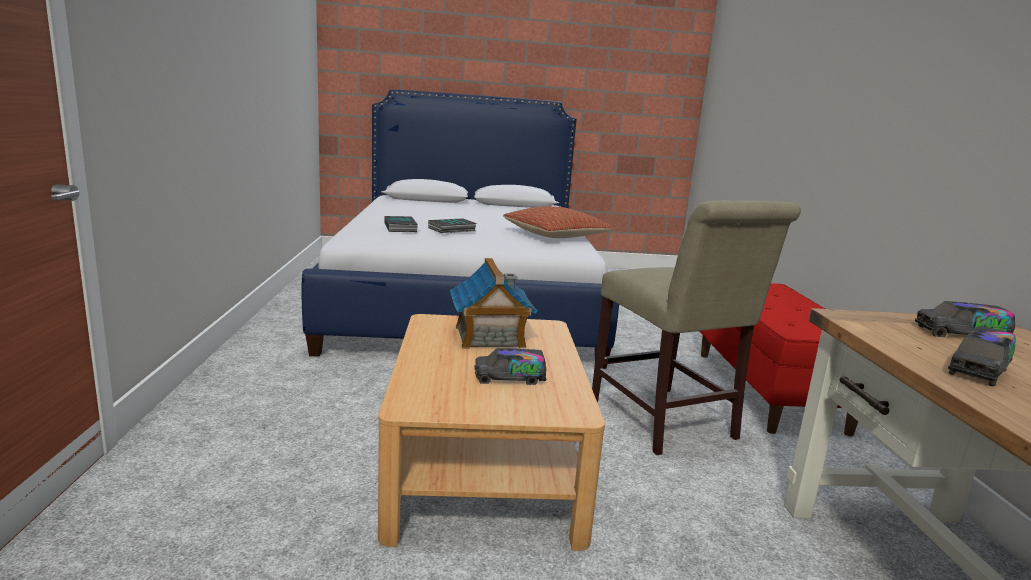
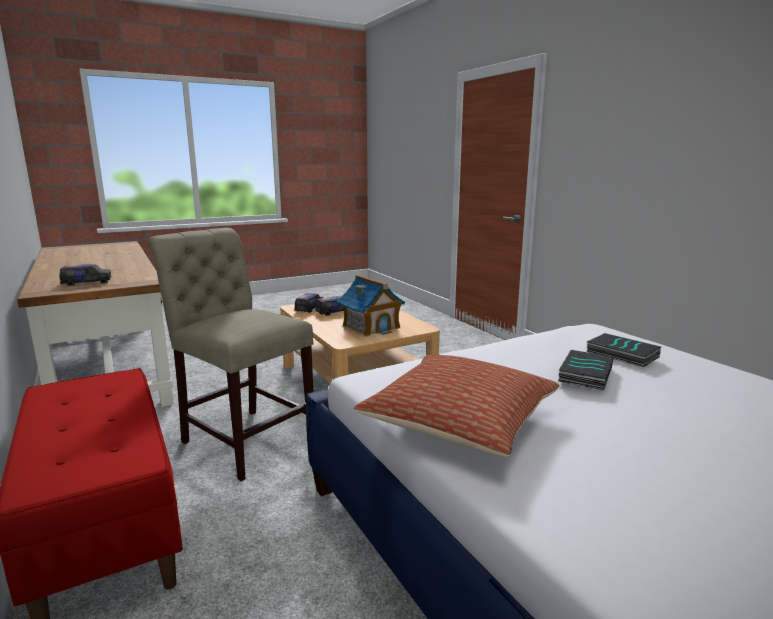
camera: 155 degrees right, 0 degrees up
toy truck [948,326,1015,386] -> toy truck moved to [295,293,323,313]

